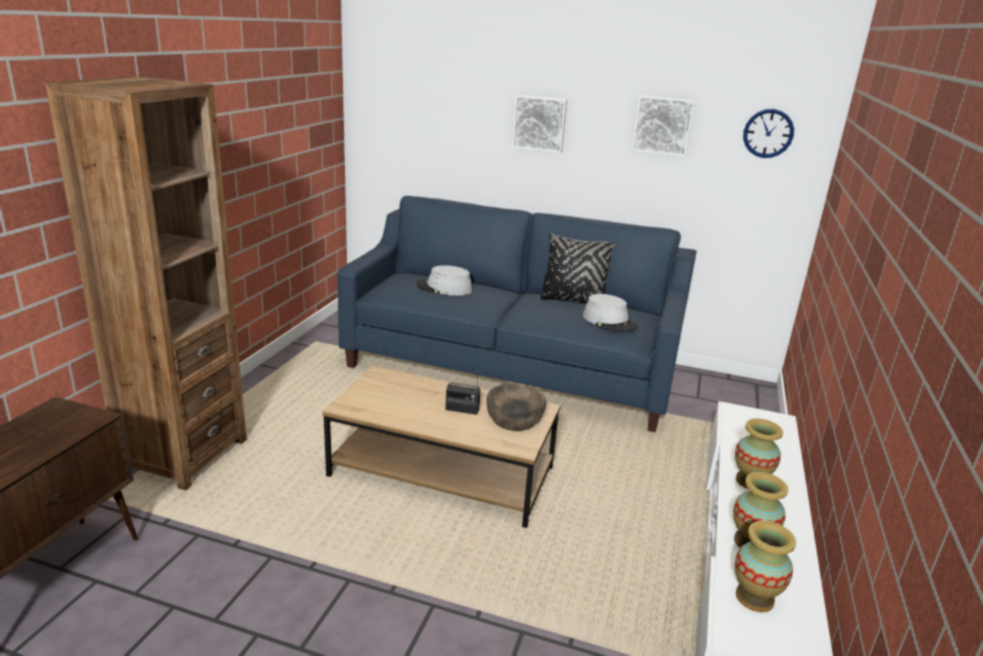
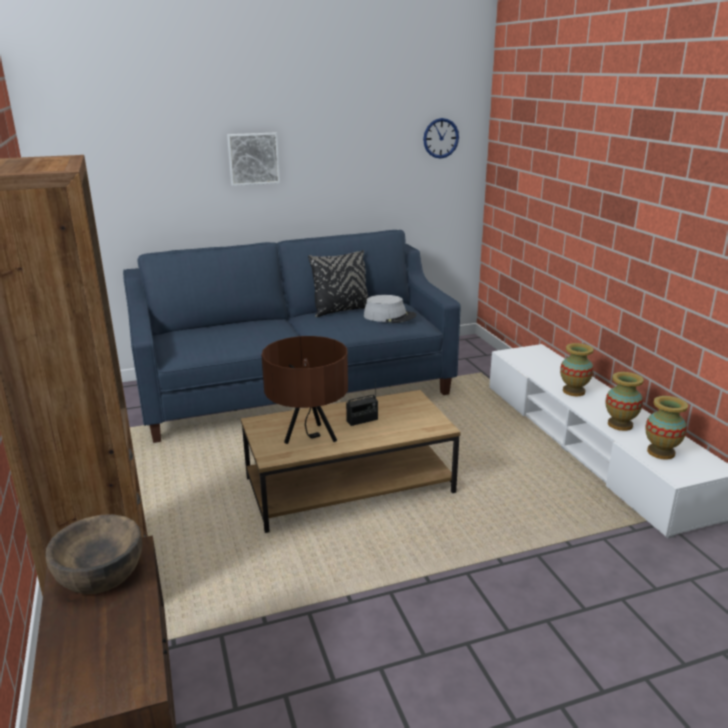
camera: 35 degrees left, 0 degrees up
grey hat [416,265,472,296] -> none
brown bowl [486,383,546,431] -> brown bowl moved to [46,514,142,594]
picture [632,95,695,157] -> none
none -> brown table lamp [262,336,348,444]

